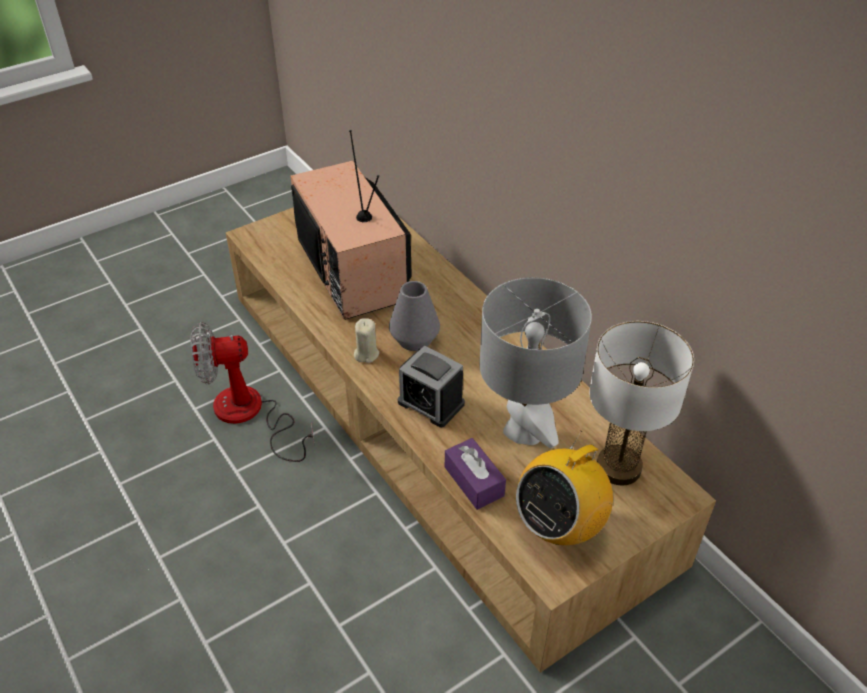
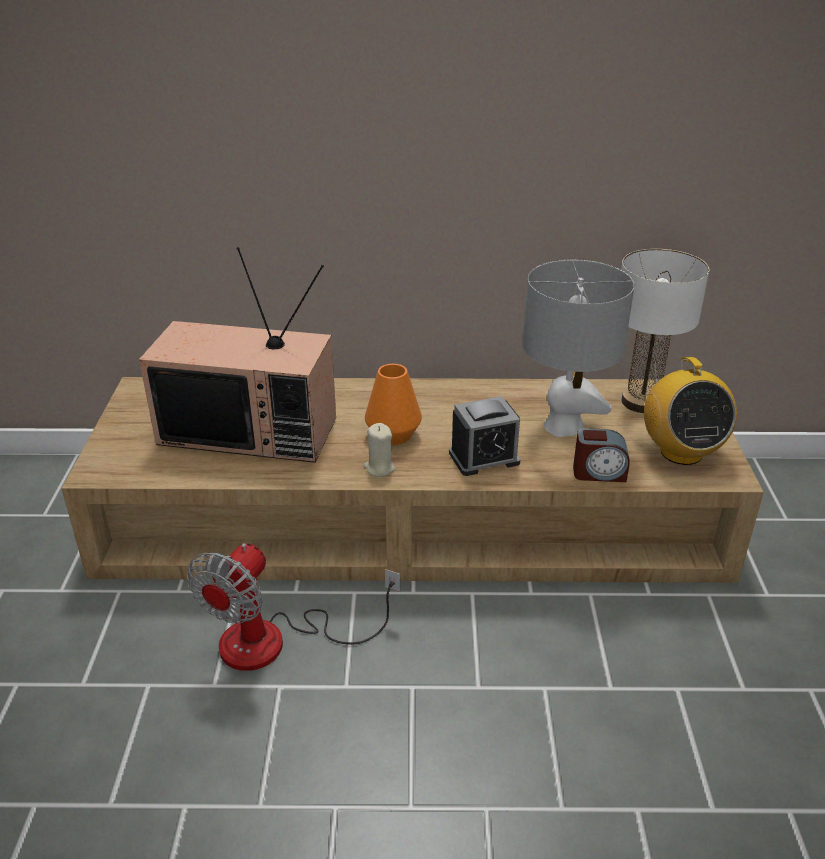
camera: 55 degrees left, 10 degrees down
grey vase [389,281,440,351] -> orange vase [365,364,422,445]
purple tissue box [445,438,506,510] -> alarm clock [573,428,630,482]

